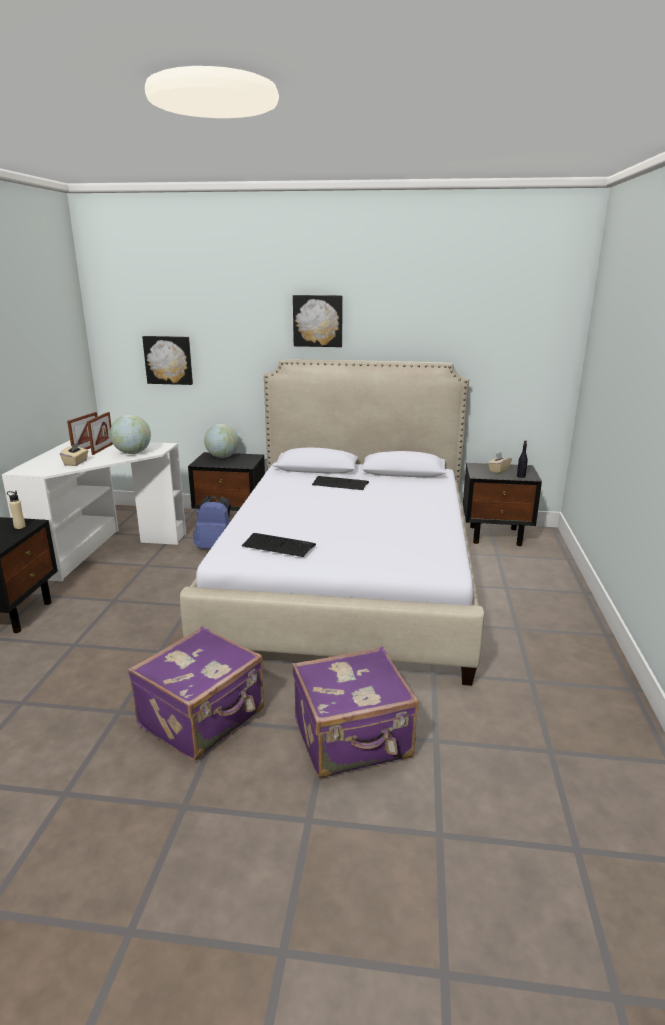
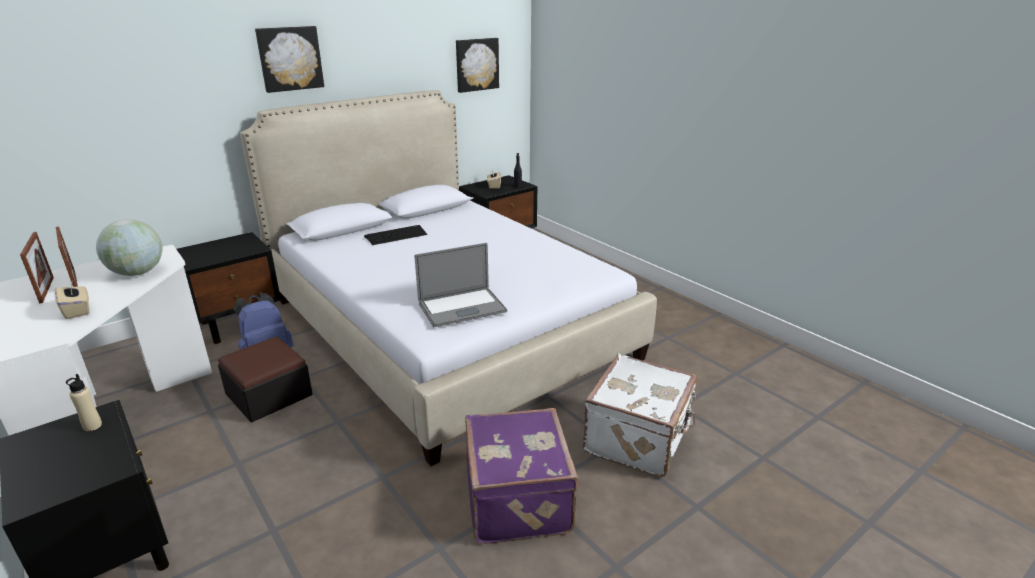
camera: 45 degrees left, 5 degrees up
picture [142,336,193,385] -> picture moved to [456,38,499,93]
globe [204,424,239,458] -> none
keyboard [242,533,316,557] -> laptop [415,243,507,327]
purple suitcase [292,647,419,779] -> white suitcase [583,354,697,477]
none -> ottoman [218,337,313,422]

